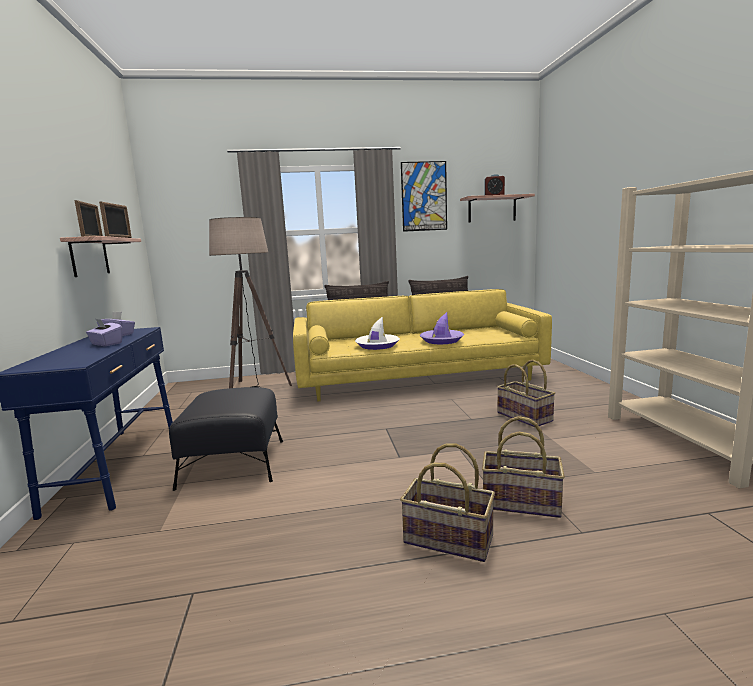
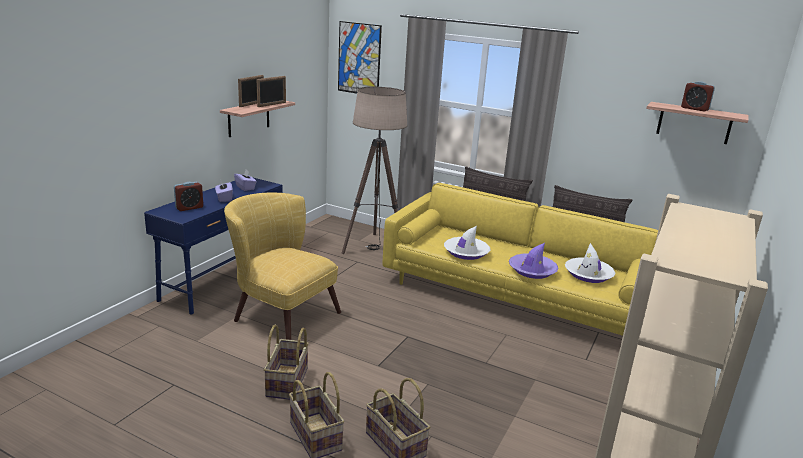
camera: 35 degrees right, 10 degrees up
black ottoman [169,387,283,491] -> yellow armchair [224,193,341,340]
picture [401,161,447,232] -> picture moved to [338,21,382,93]
basket [497,360,555,427] -> basket moved to [264,325,309,400]
none -> alarm clock [174,182,203,211]
none -> white hat [565,243,615,283]

